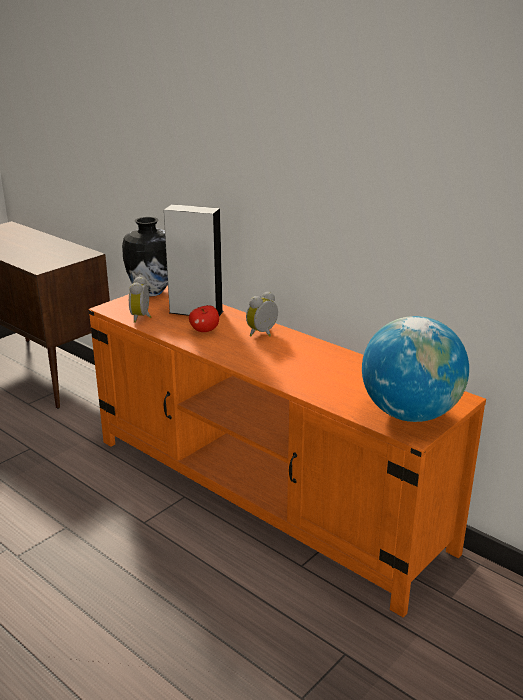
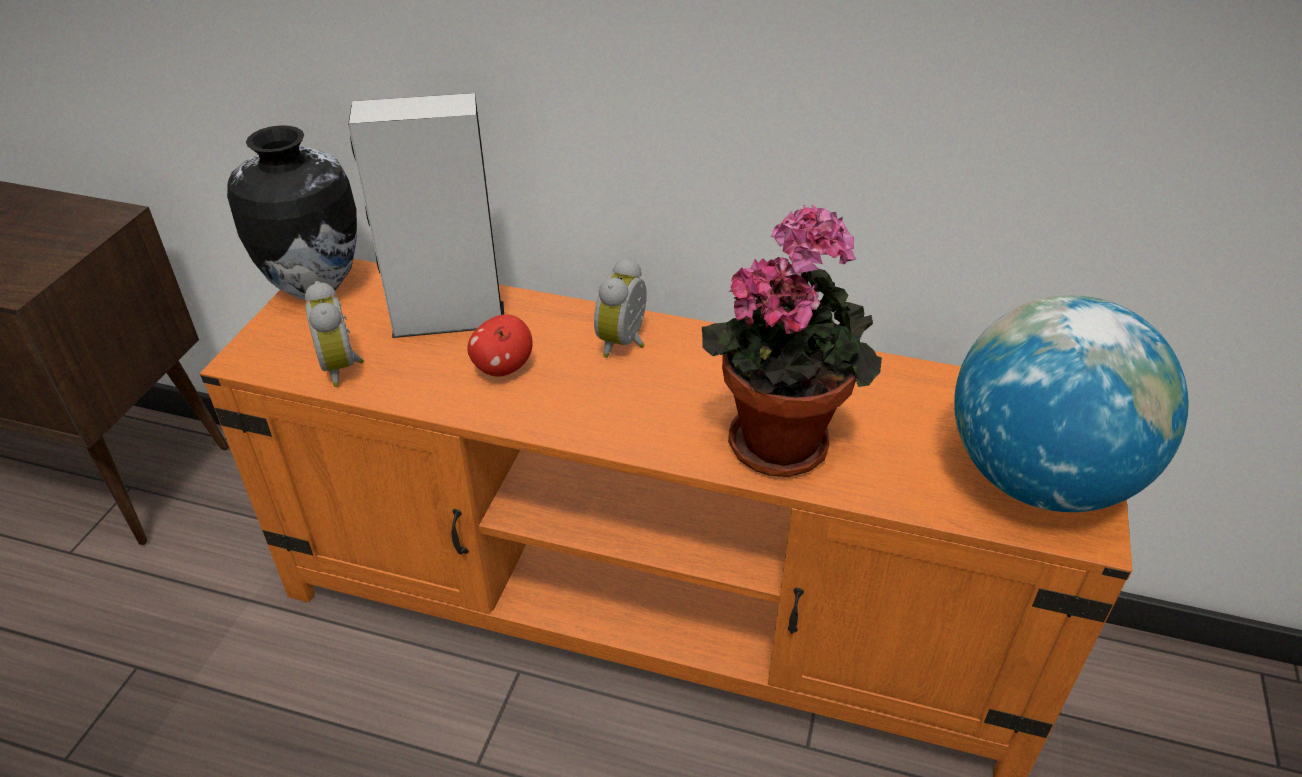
camera: 25 degrees left, 15 degrees up
none -> potted plant [702,205,882,477]

